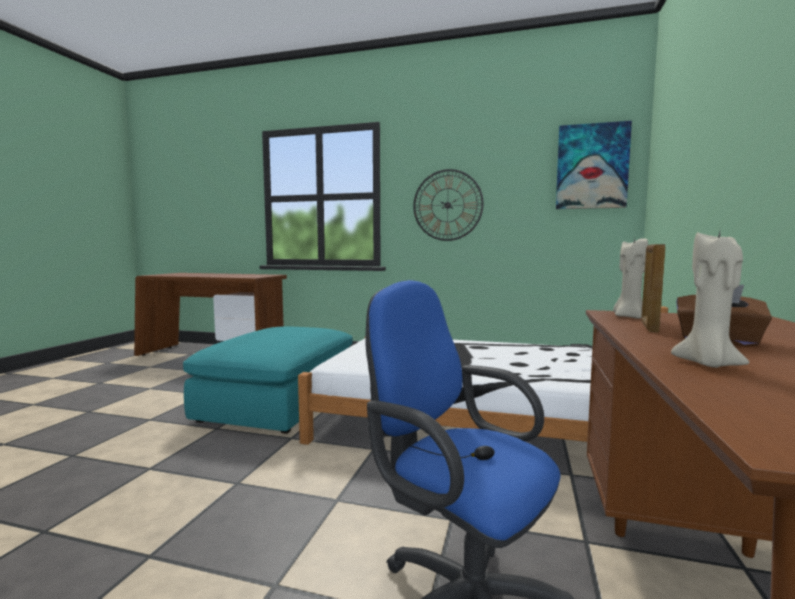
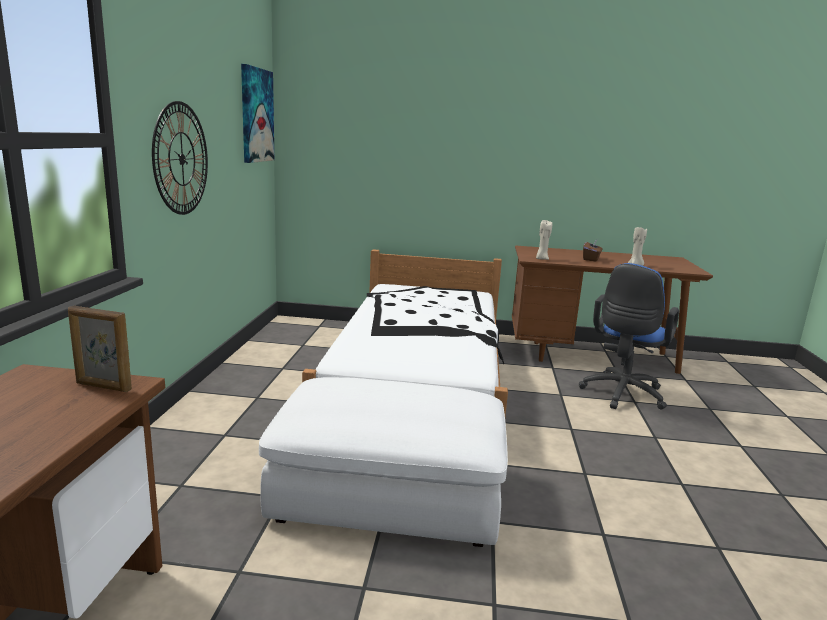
camera: 100 degrees left, 10 degrees up
turquoise ottoman [183,326,353,434] -> white ottoman [259,377,508,547]
picture frame [641,244,666,332] -> picture frame moved to [68,306,132,392]

